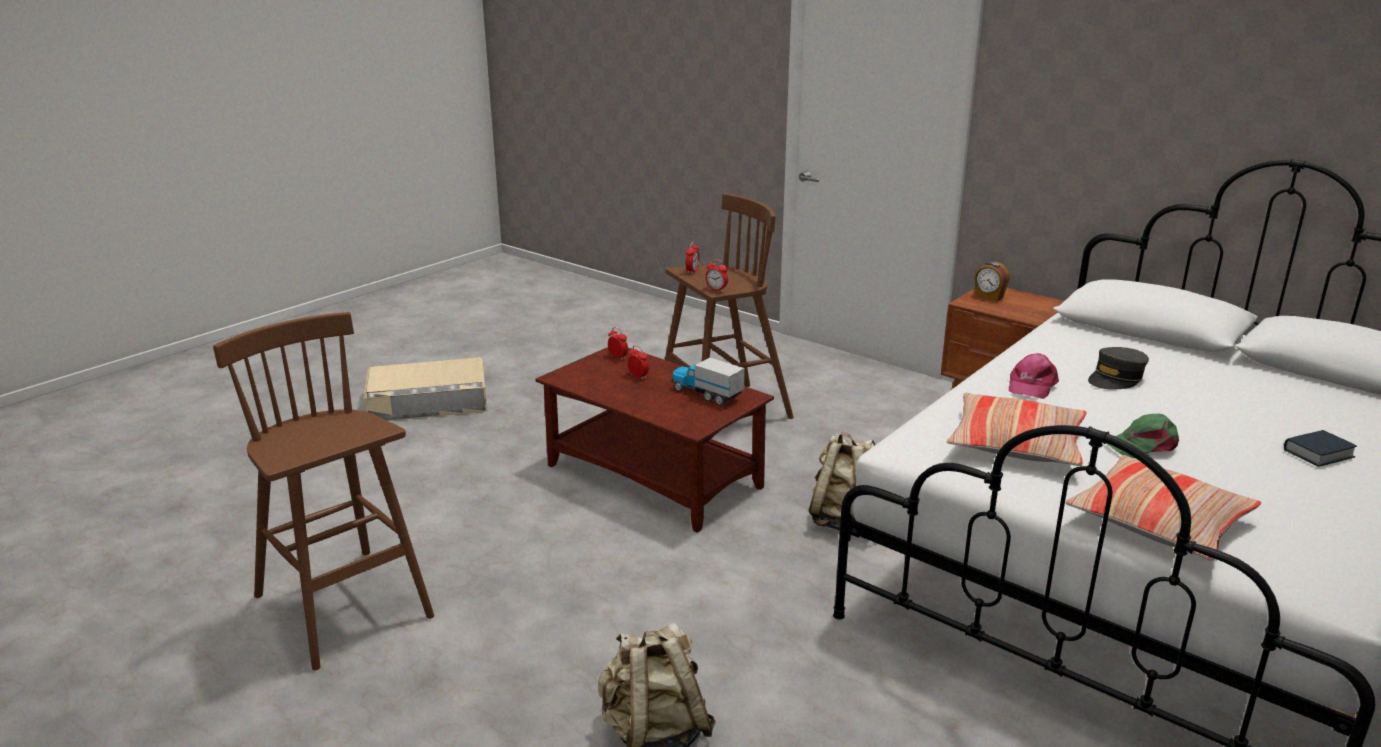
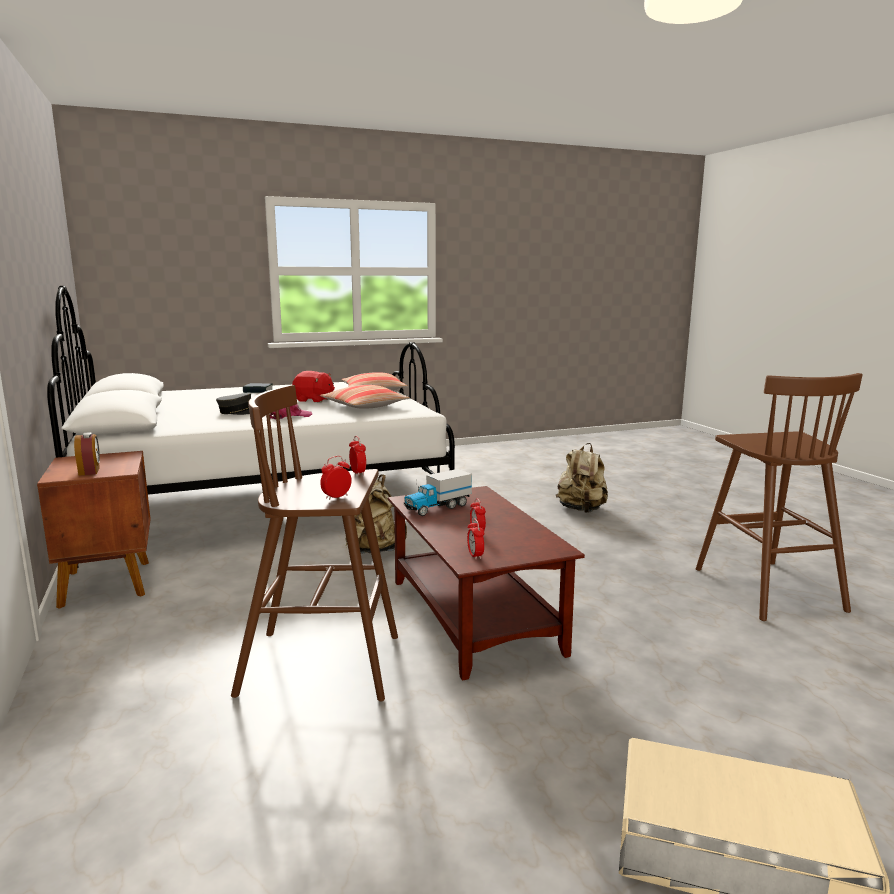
camera: 150 degrees left, 10 degrees down
toy truck [672,358,745,405] -> toy truck turned 75 degrees clockwise [404,469,472,516]
green cap [1106,414,1179,458] -> red plush toy [292,371,335,403]

